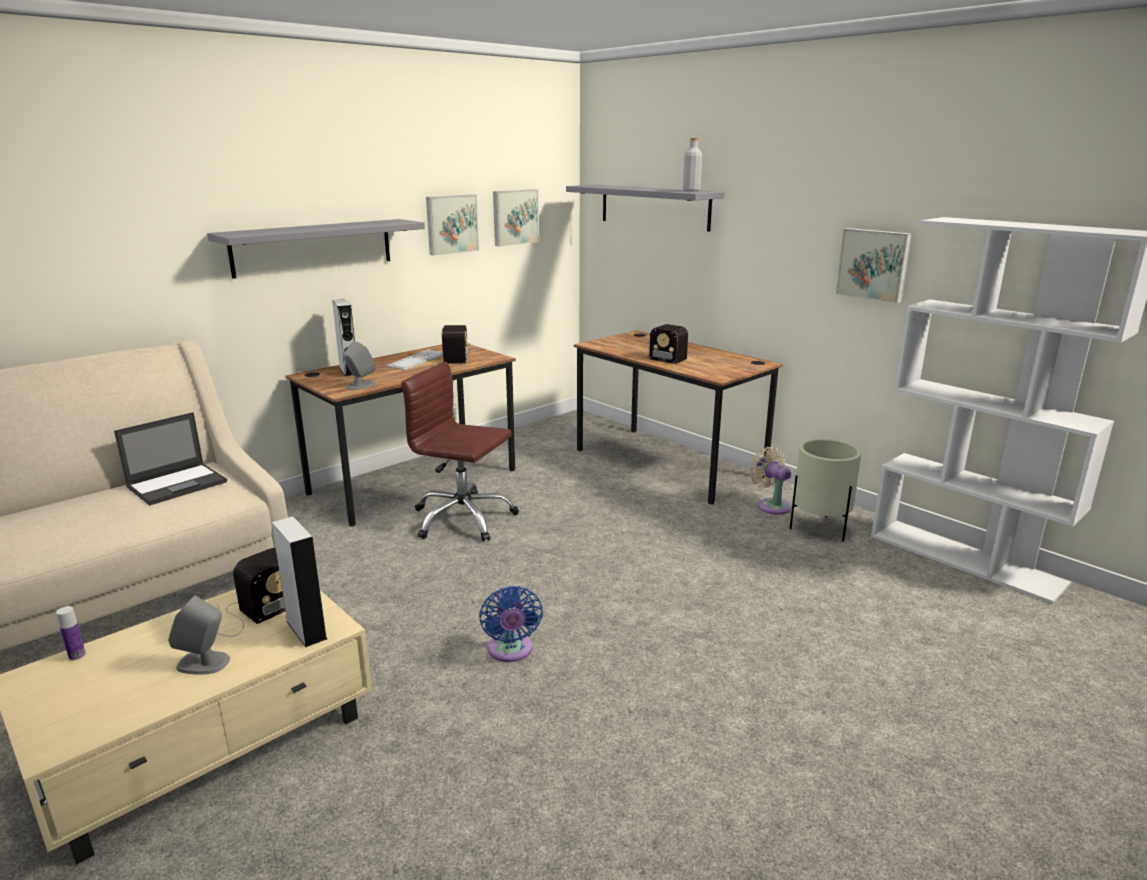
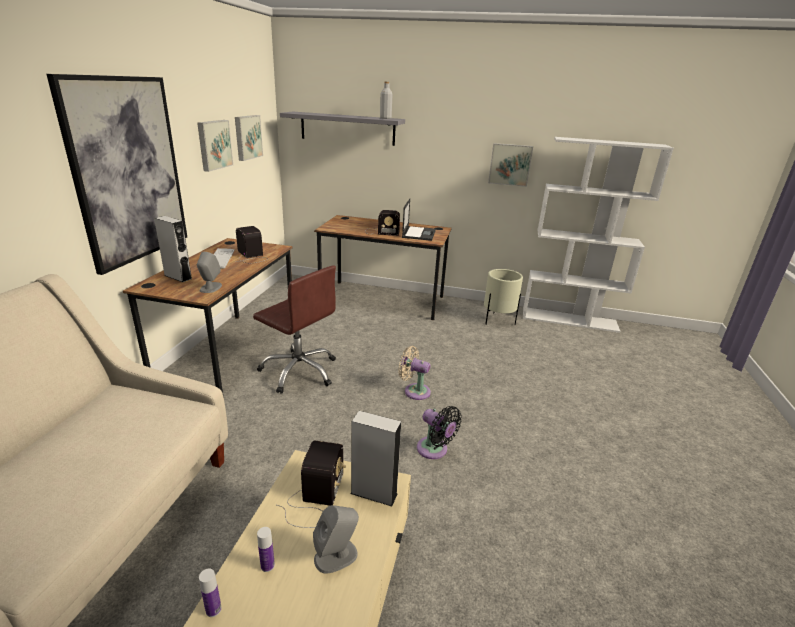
camera: 35 degrees left, 5 degrees up
laptop [114,412,227,505] -> laptop moved to [402,199,436,241]
grey shelf [207,219,425,279] -> picture [46,74,187,275]
brown office chair [401,362,519,541] -> brown office chair turned 135 degrees counterclockwise [253,265,336,394]
blue fan [479,586,543,662] -> black fan [417,406,462,459]
beige fan [749,447,791,515] -> beige fan moved to [398,346,431,400]
none -> bottle [257,527,275,572]

